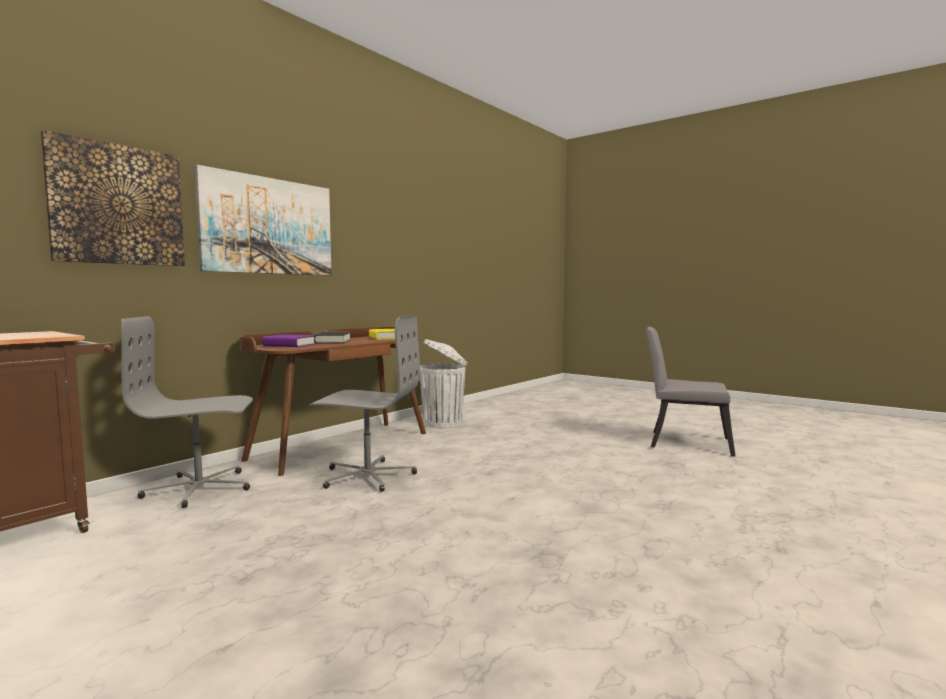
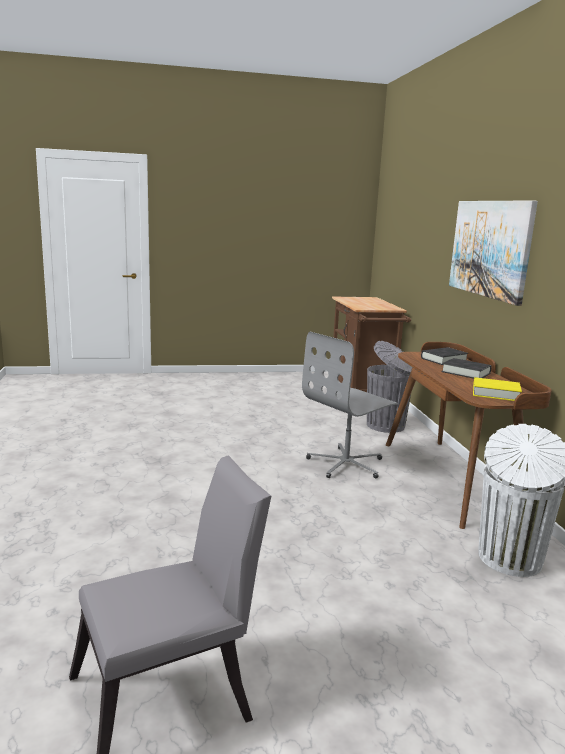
camera: 130 degrees right, 10 degrees up
picture [41,130,185,266] -> none
grey office chair [121,316,253,508] -> grey trash can [367,341,412,433]
purple book [262,334,315,347] -> black book [421,347,468,365]

